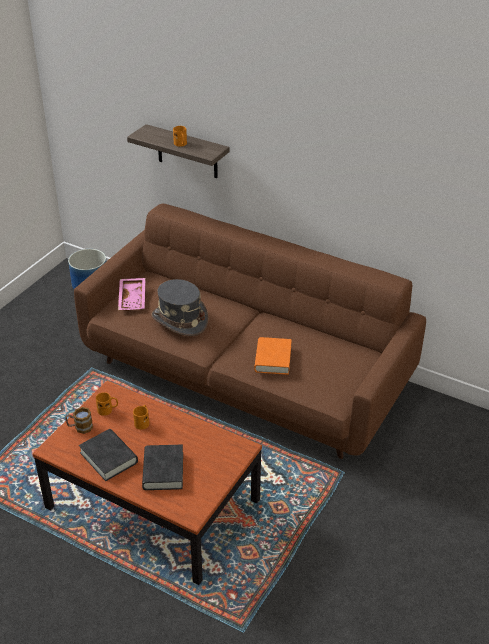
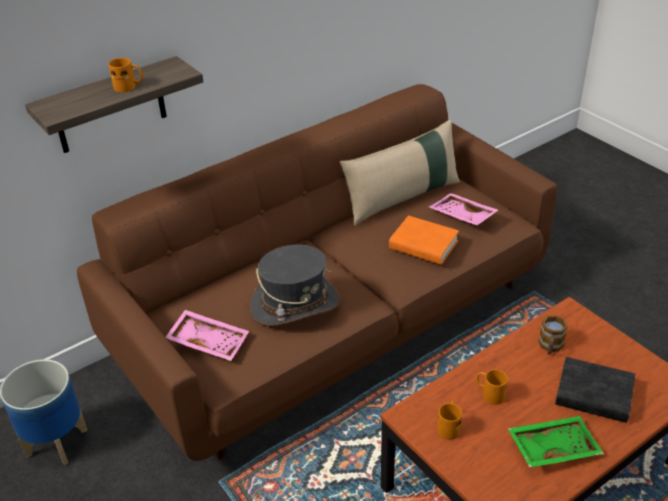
camera: 65 degrees left, 0 degrees up
mug [65,407,93,434] -> mug moved to [539,315,568,355]
black book [79,429,138,481] -> green tray [508,416,604,467]
none -> beige pillow [340,119,460,226]
none -> pink tray [429,193,499,225]

